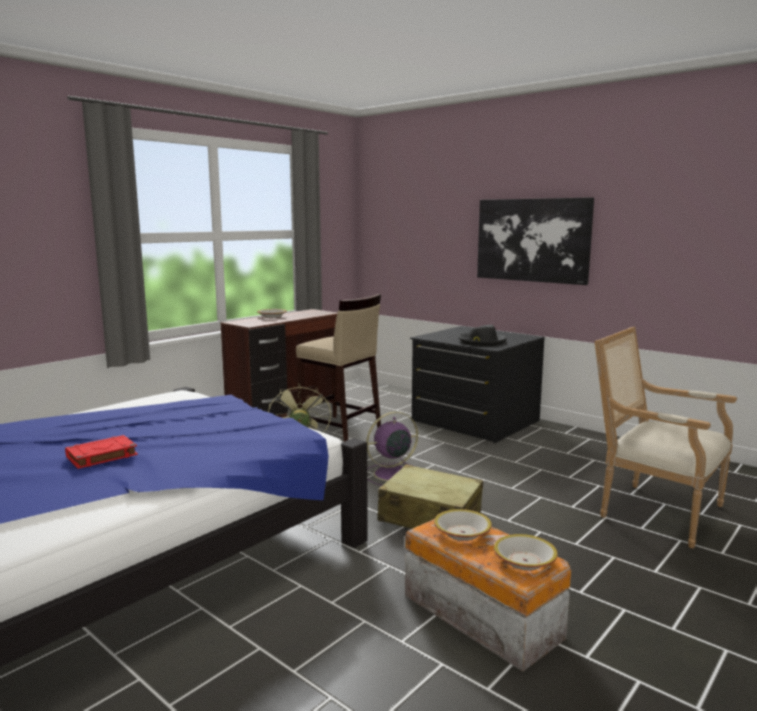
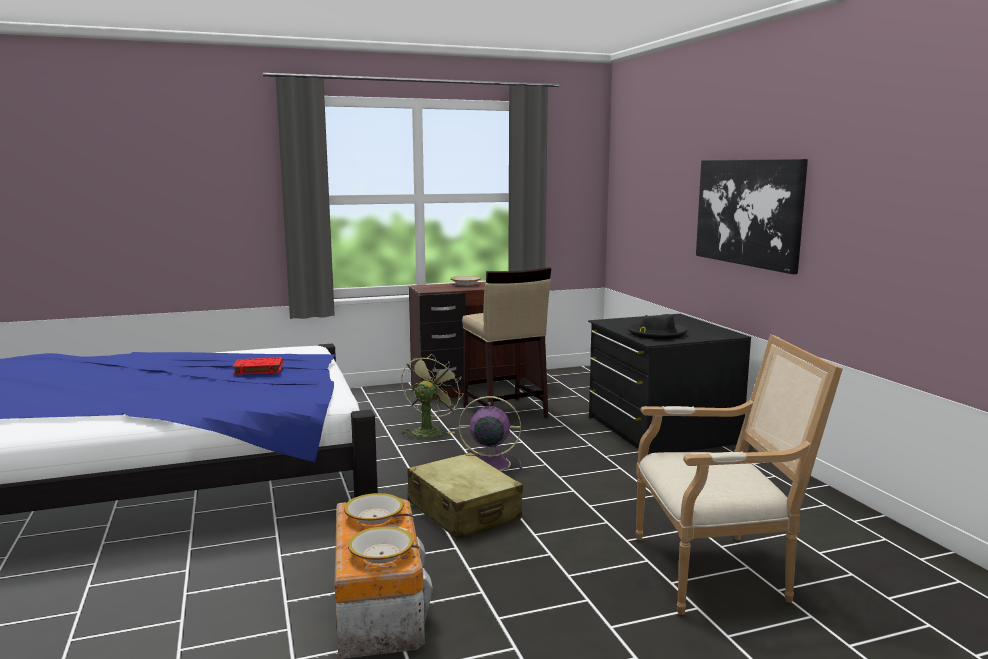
camera: 30 degrees right, 0 degrees up
red book [65,435,138,469] -> red book moved to [233,357,283,375]
armchair [594,327,737,549] -> armchair turned 105 degrees clockwise [636,334,843,615]

